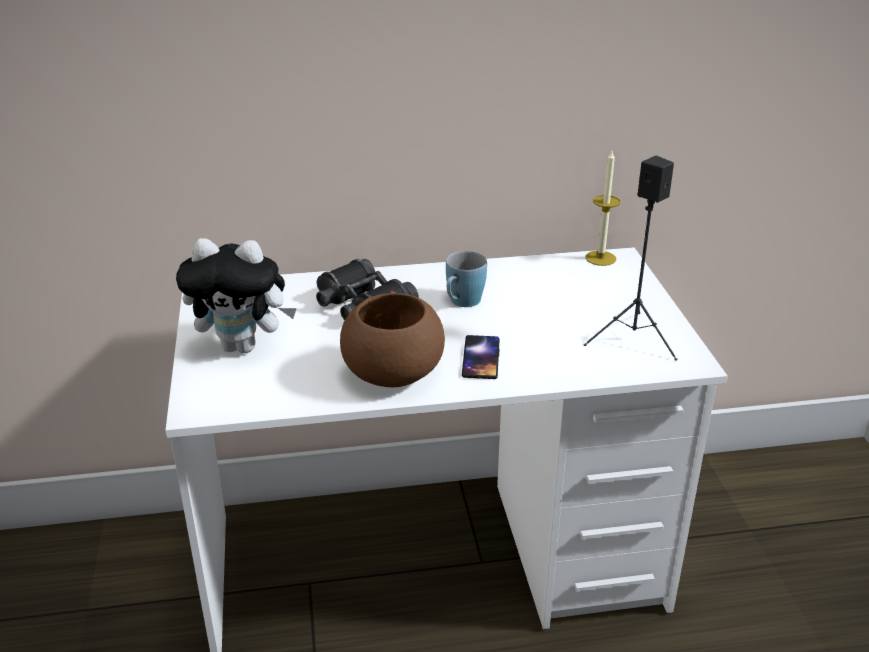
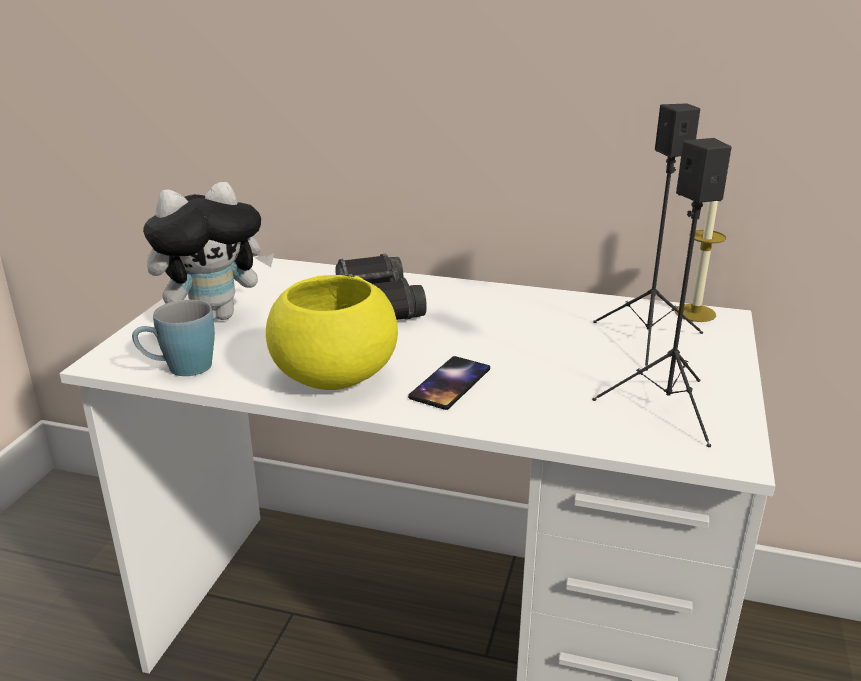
camera: 25 degrees right, 5 degrees down
plush toy [176,238,297,353] -> plush toy turned 60 degrees counterclockwise [143,182,274,320]
brown bowl [340,291,445,387] -> yellow bowl [266,275,398,390]
blue mug [446,251,487,307] -> blue mug moved to [132,300,215,376]
none -> black speaker [593,103,703,371]

